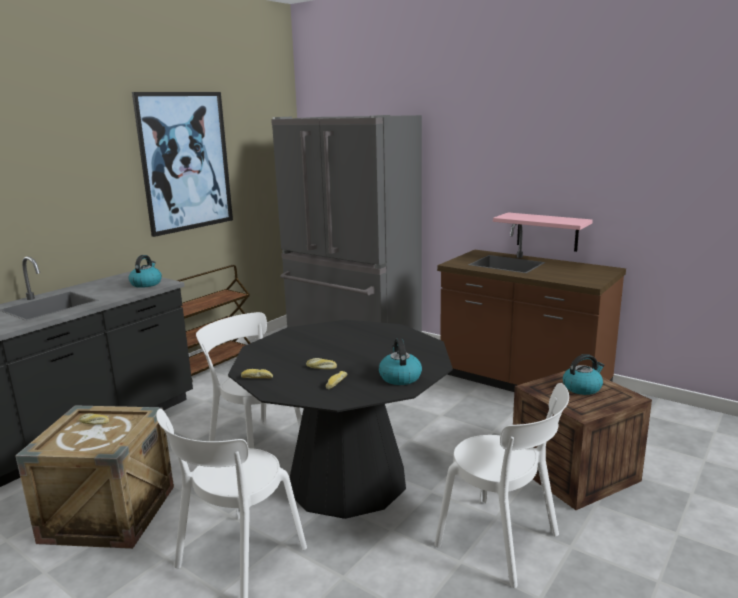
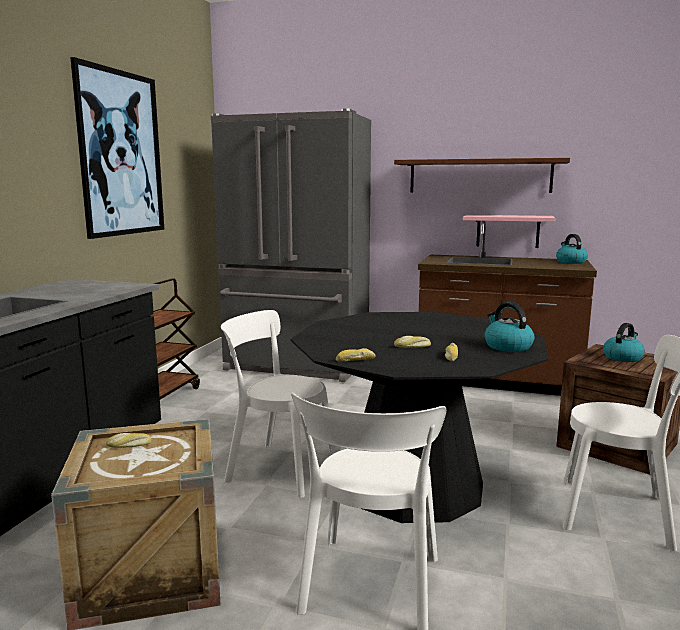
camera: 20 degrees left, 5 degrees down
kettle [129,255,162,288] -> kettle moved to [556,234,588,264]
none -> brown shelf [394,158,570,193]

